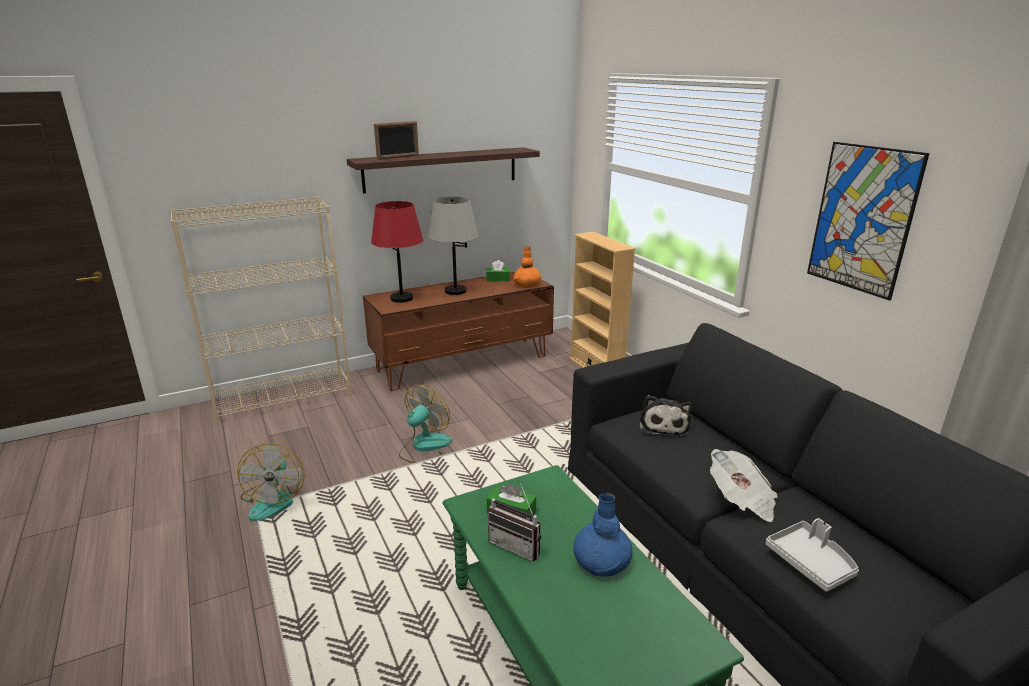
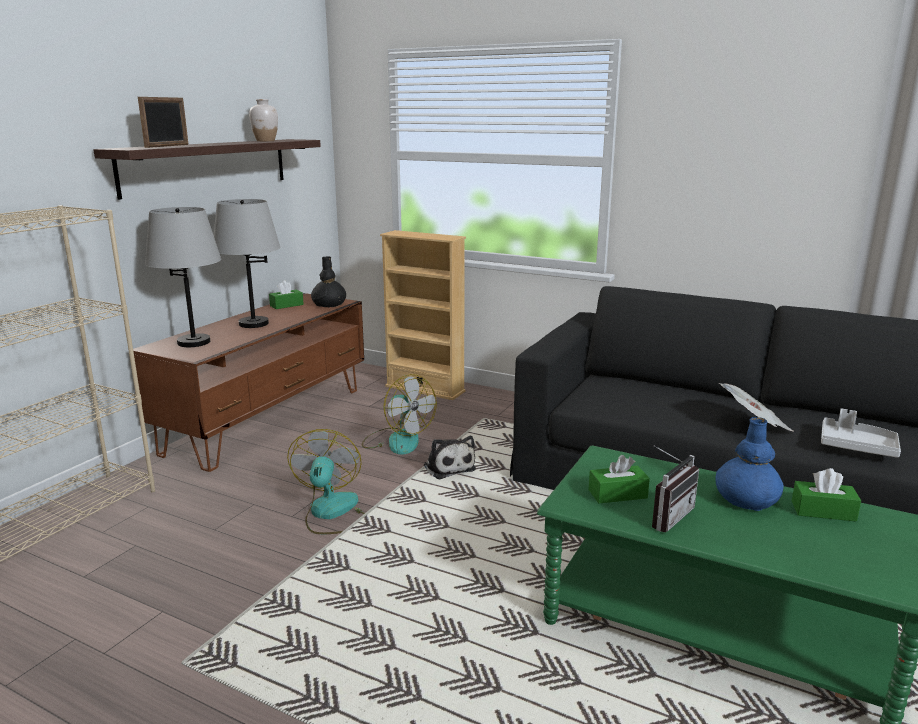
camera: 35 degrees left, 5 degrees down
fan [237,443,305,521] -> fan moved to [362,374,437,455]
red table lamp [371,201,423,303] -> grey table lamp [145,207,221,347]
radio [488,483,541,561] -> radio turned 45 degrees counterclockwise [652,446,699,532]
orange vase [513,246,541,288] -> black vase [311,256,346,308]
plush toy [640,395,692,437] -> plush toy moved to [424,436,476,479]
picture [807,142,929,301] -> none
none -> white vase [249,99,278,141]
none -> green tissue box [792,468,861,521]

